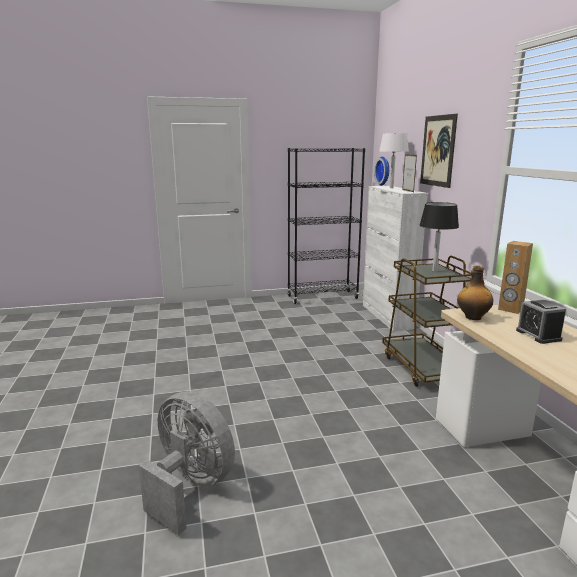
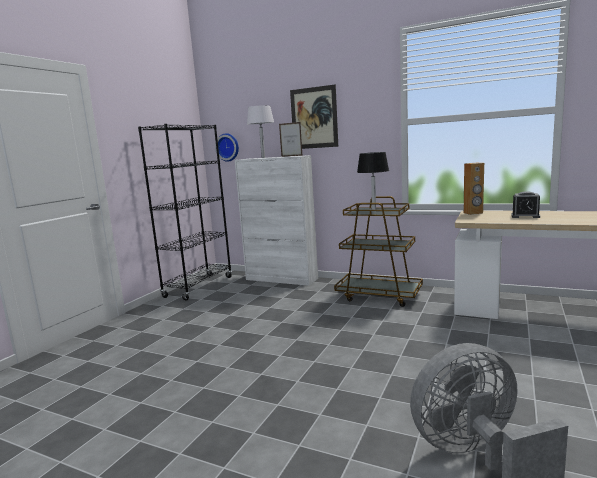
camera: 50 degrees left, 5 degrees down
bottle [457,266,493,320] -> none

